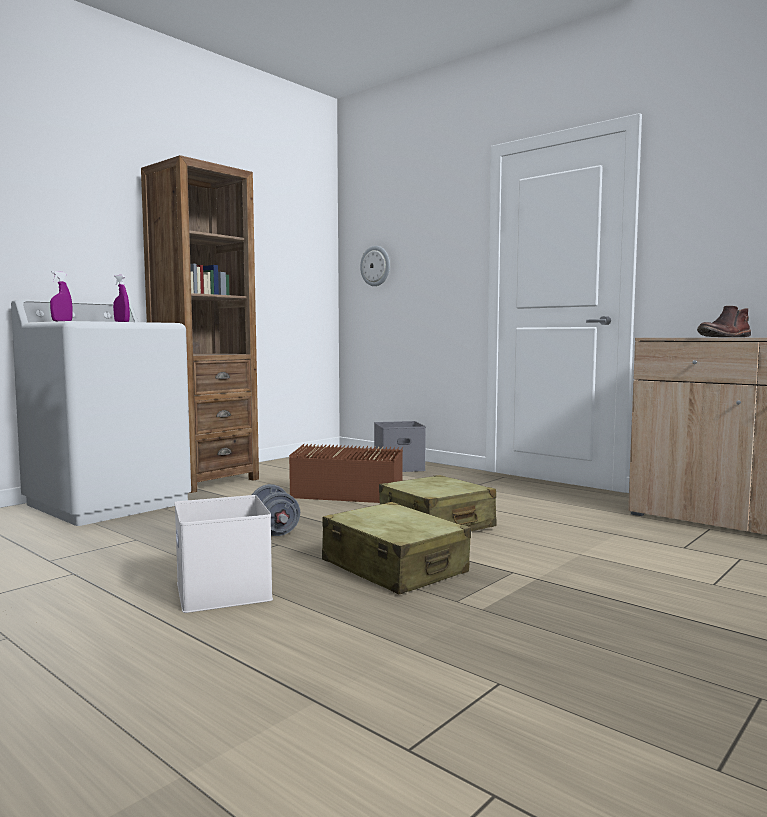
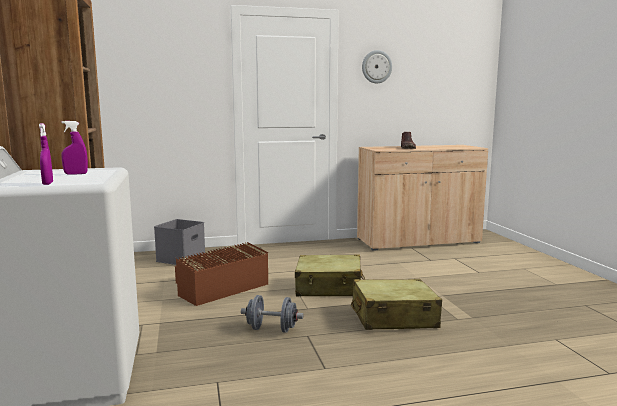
camera: 55 degrees left, 5 degrees up
white storage box [174,495,273,613] -> none
wall clock [360,246,390,286] -> wall clock moved to [362,50,392,83]

